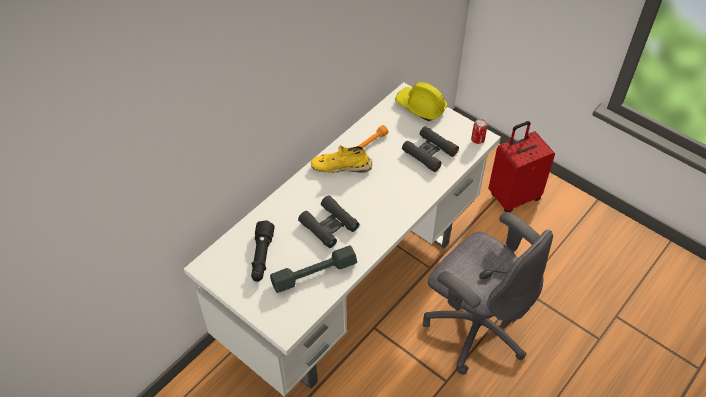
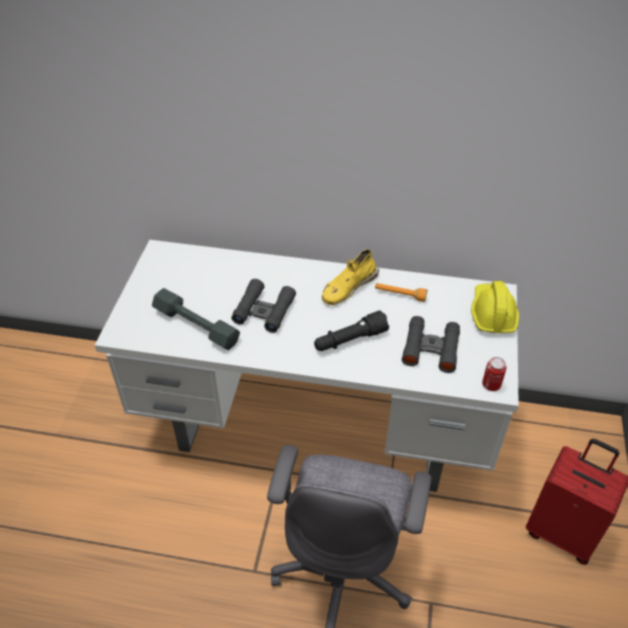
camera: 60 degrees right, 5 degrees down
black flashlight [251,220,275,282] -> black flashlight moved to [314,310,389,351]
yellow shoe [311,145,373,173] -> yellow shoe turned 105 degrees counterclockwise [322,249,379,305]

